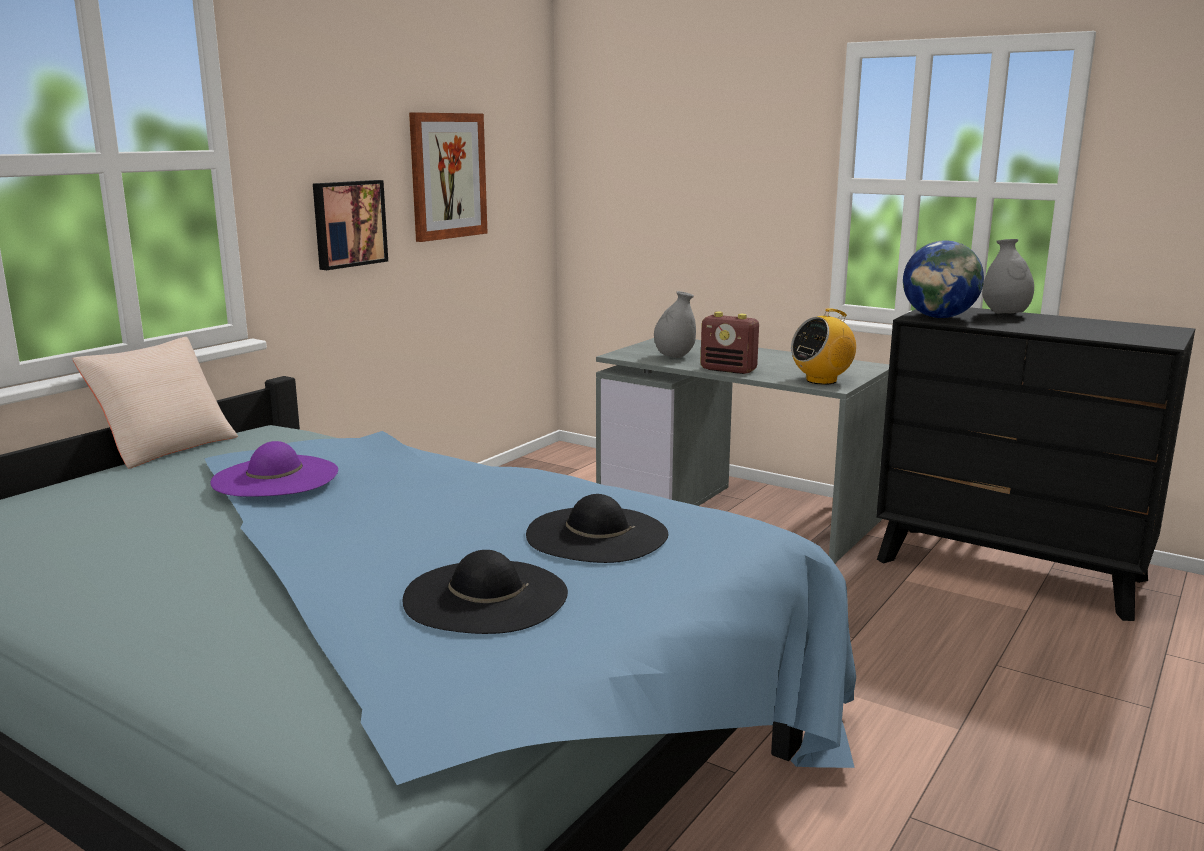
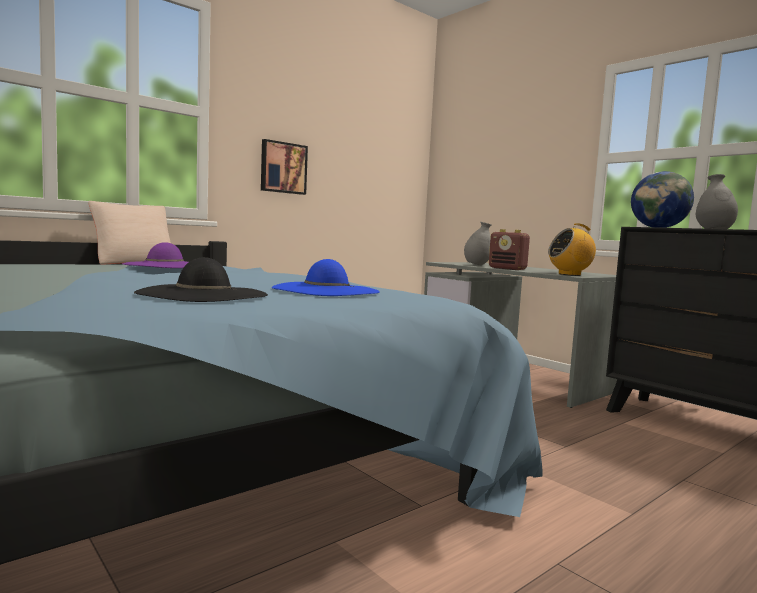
camera: 15 degrees right, 10 degrees down
picture [409,112,487,242] -> none
black hat [526,494,668,563] -> blue hat [272,259,380,296]

